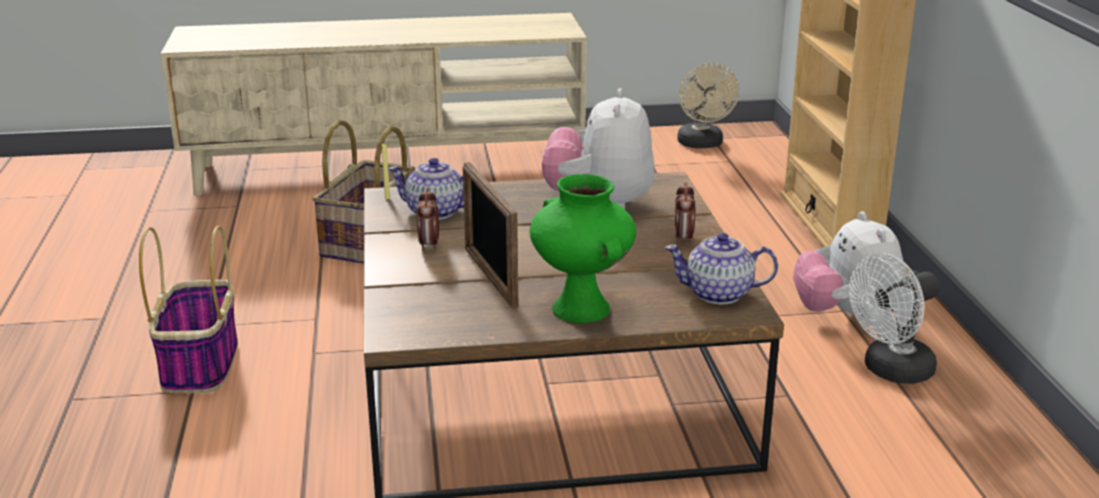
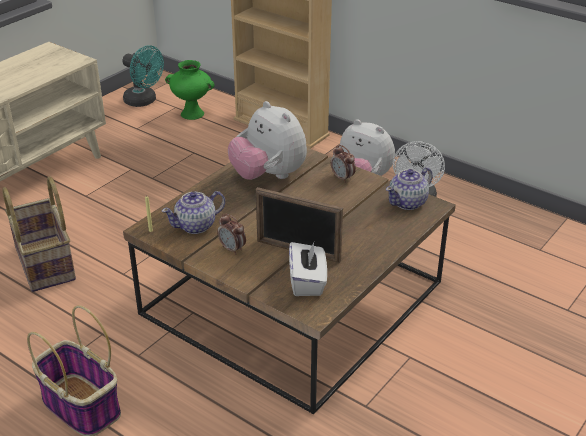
camera: 45 degrees left, 10 degrees up
green vase [529,174,636,323] -> green vase moved to [165,60,215,120]
beige fan [677,62,739,148] -> turquoise fan [123,45,164,107]
none -> white tissue box [289,240,327,296]

